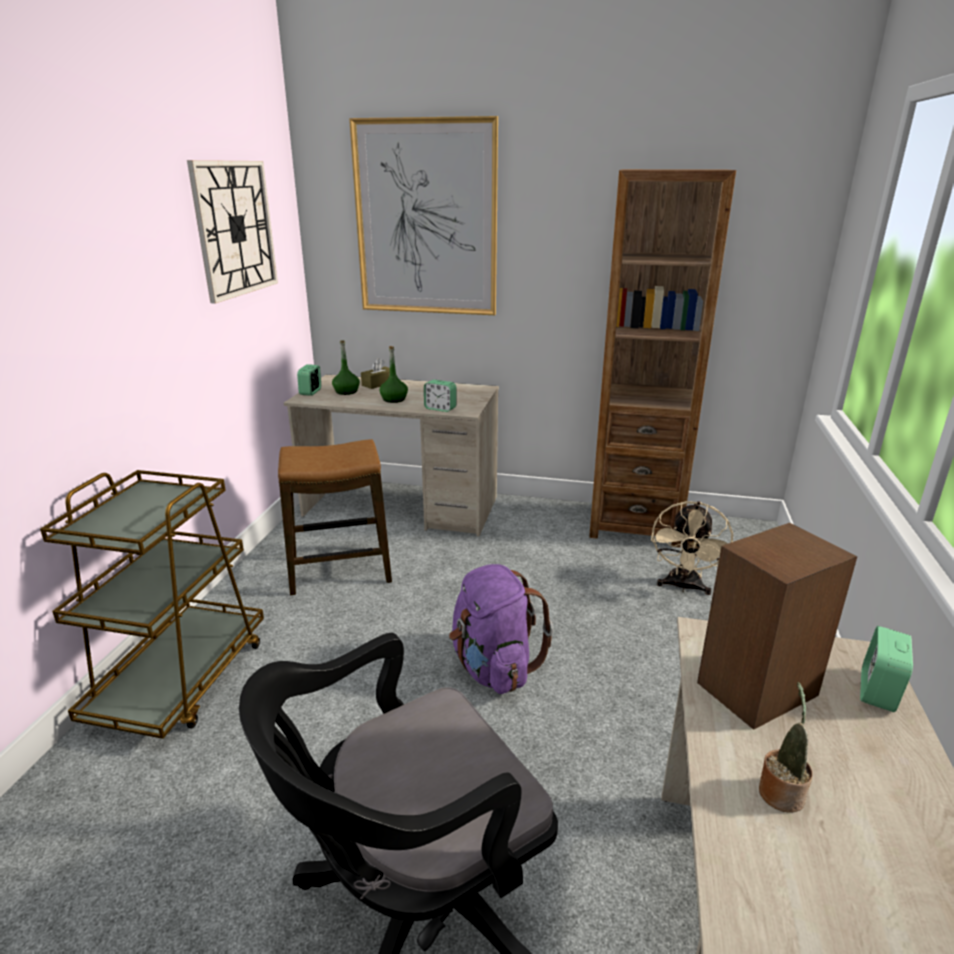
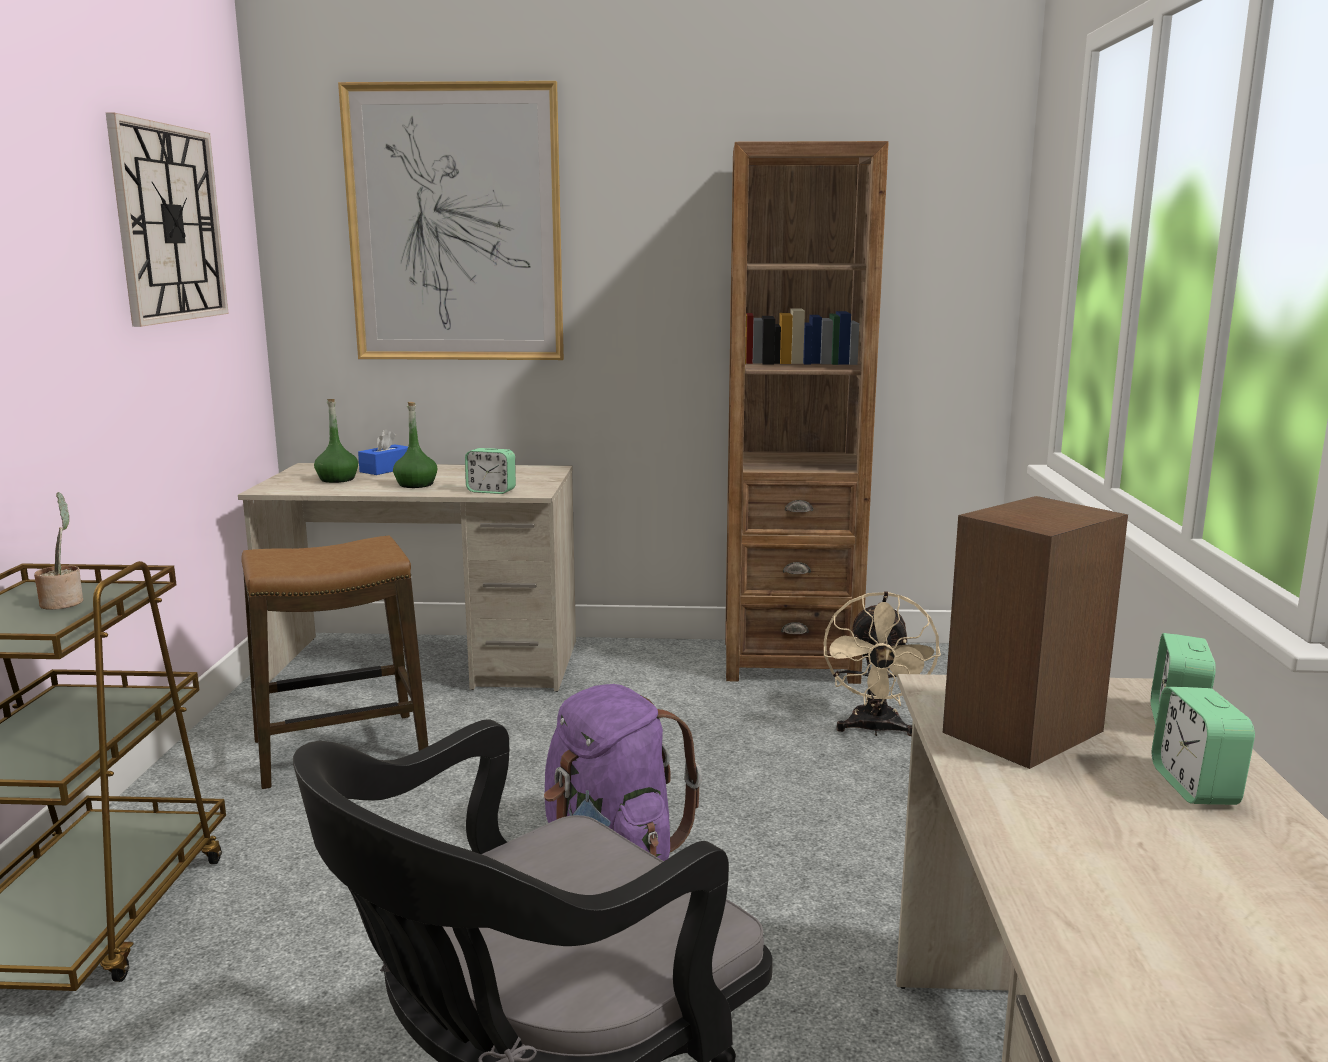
camera: 10 degrees left, 10 degrees down
alarm clock [297,364,321,396] -> alarm clock moved to [1152,687,1255,805]
brown tissue box [361,358,390,389] -> blue tissue box [358,429,408,475]
potted plant [759,682,813,813] -> potted plant moved to [34,492,83,610]

